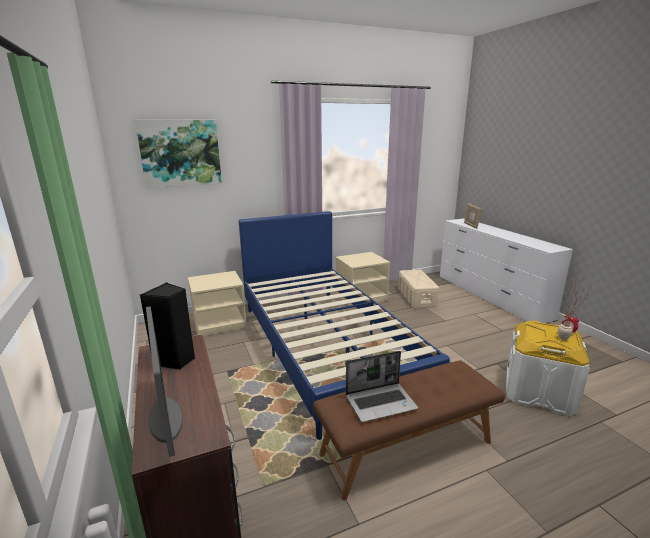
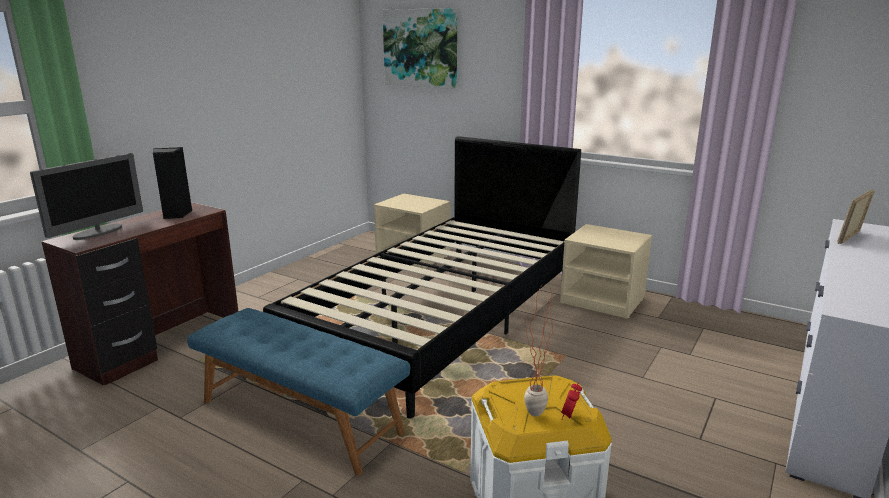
camera: 55 degrees right, 0 degrees up
blue bed [239,211,450,440] -> black bed [263,136,581,419]
brown bench [313,360,505,501] -> blue bench [187,308,410,475]
laptop [346,351,418,422] -> none
beige storage box [398,270,439,308] -> none

